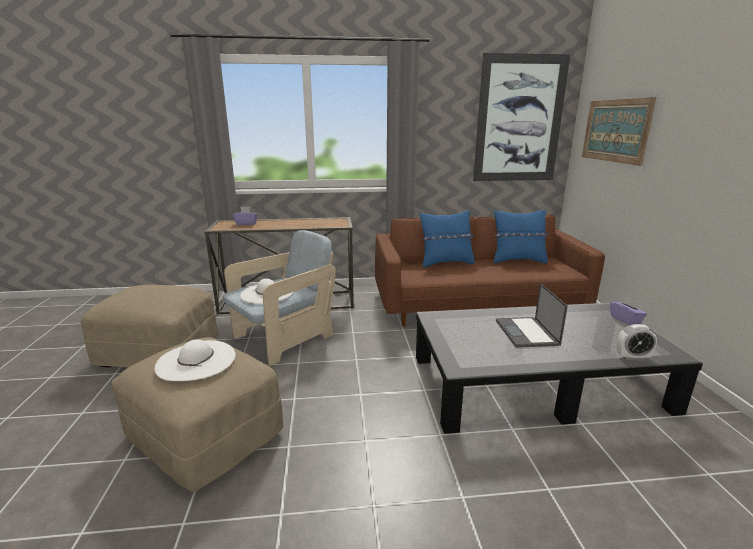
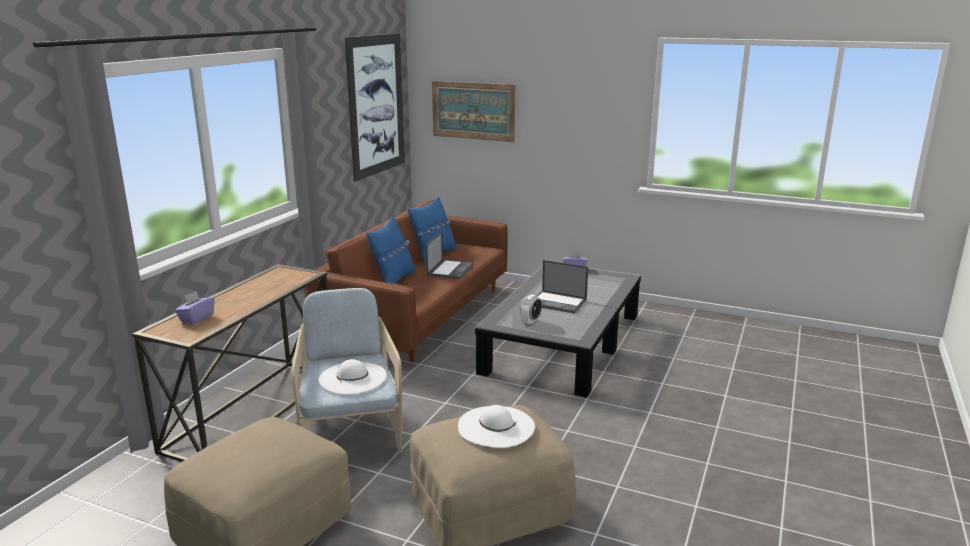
camera: 60 degrees left, 0 degrees up
alarm clock [616,324,657,361] -> alarm clock moved to [520,294,542,326]
none -> laptop [426,232,474,279]

